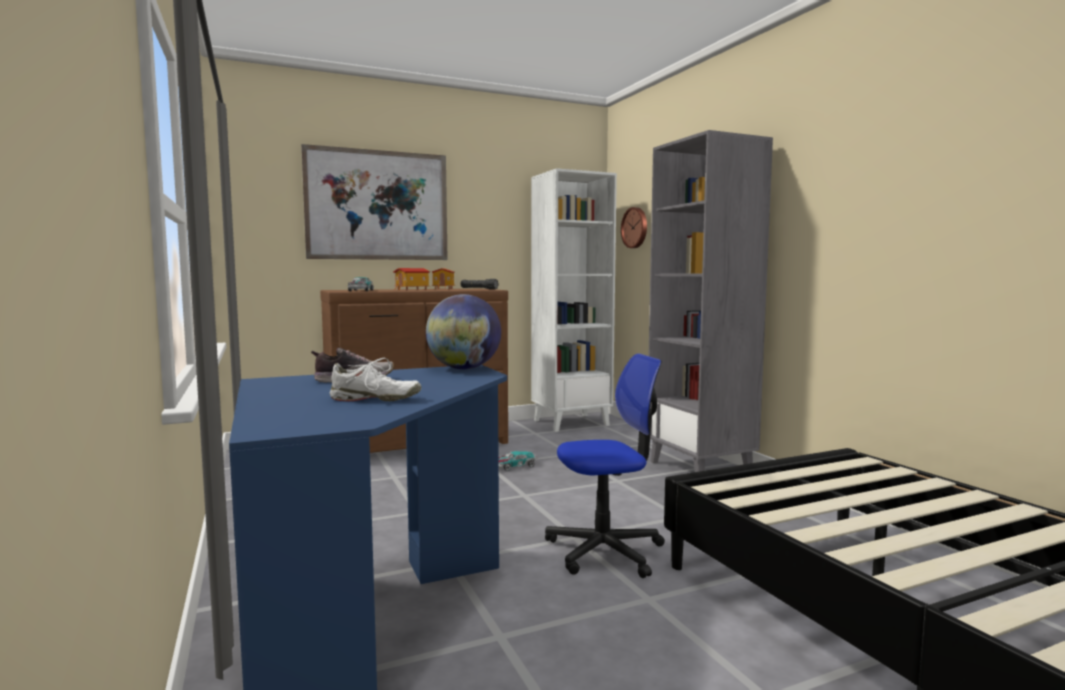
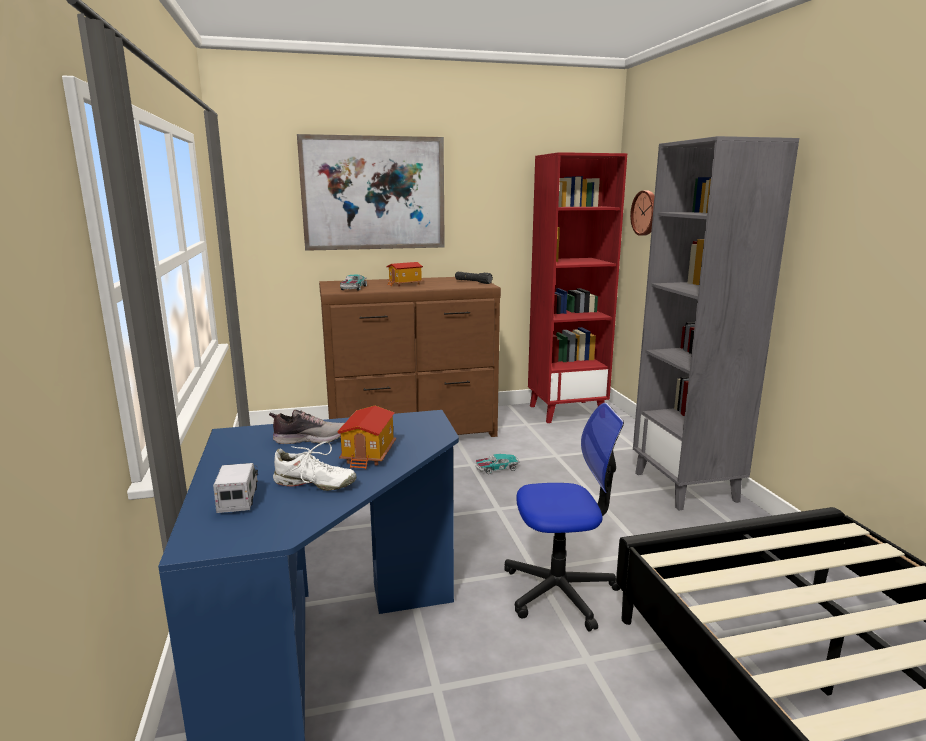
camera: 10 degrees right, 10 degrees up
globe [426,294,501,369] -> none
toy house [432,268,455,289] -> toy house moved to [337,406,396,469]
white bookcase [531,168,617,432] -> red bookcase [528,152,627,423]
none -> toy truck [213,463,258,513]

